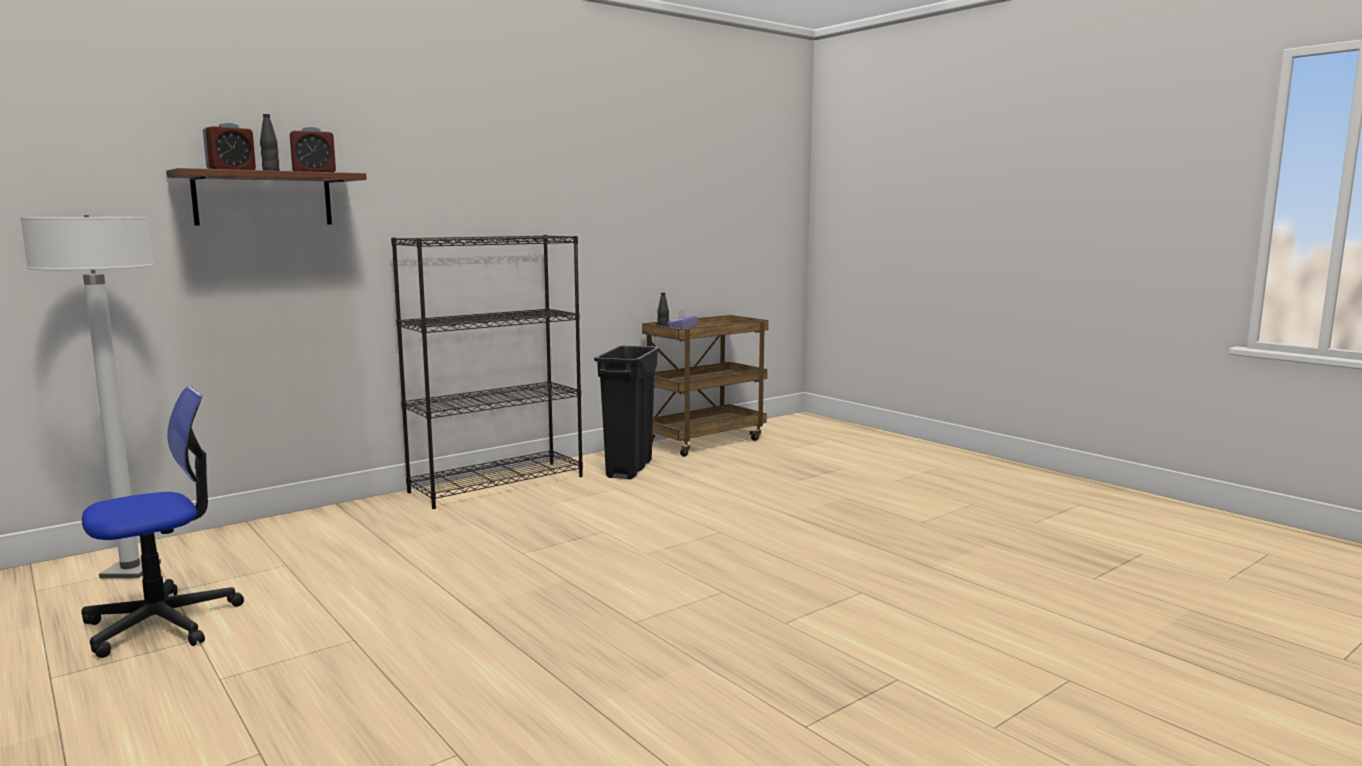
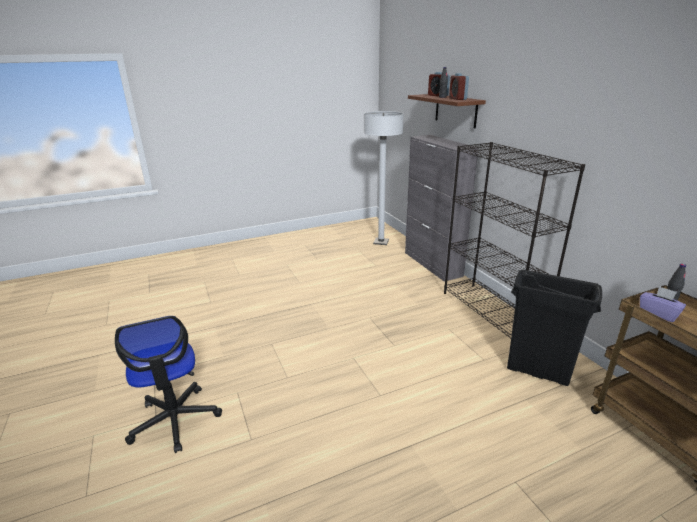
camera: 105 degrees right, 15 degrees up
office chair [81,386,244,658] -> office chair moved to [115,316,222,453]
none -> grey cabinet [405,135,478,282]

